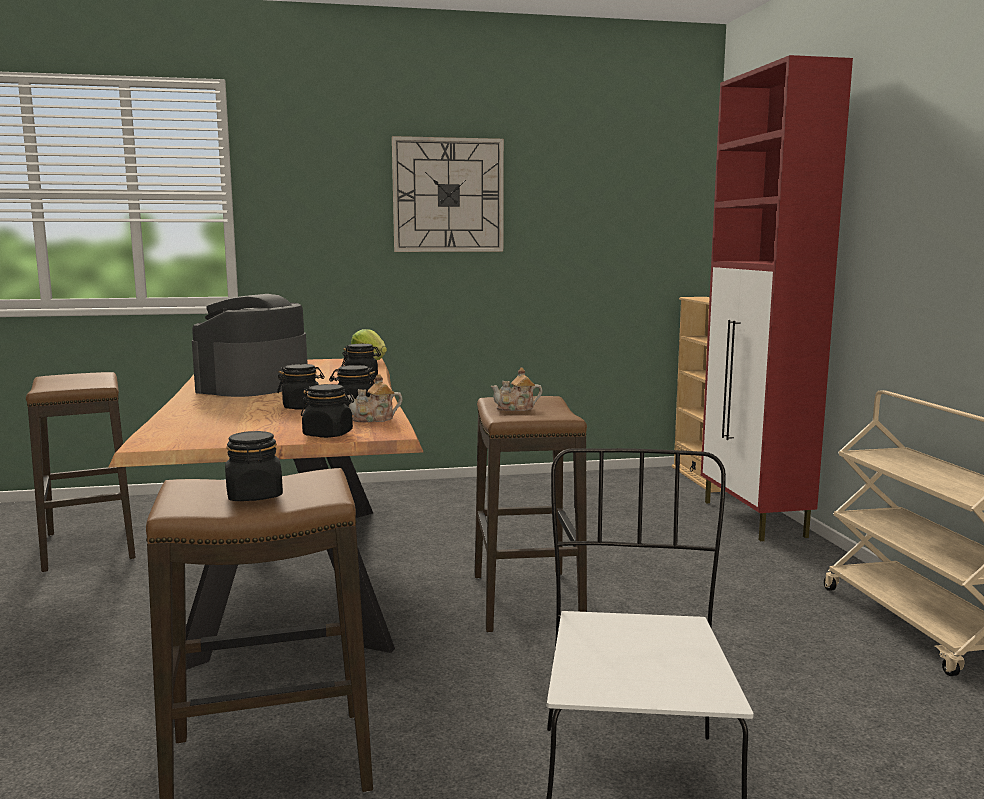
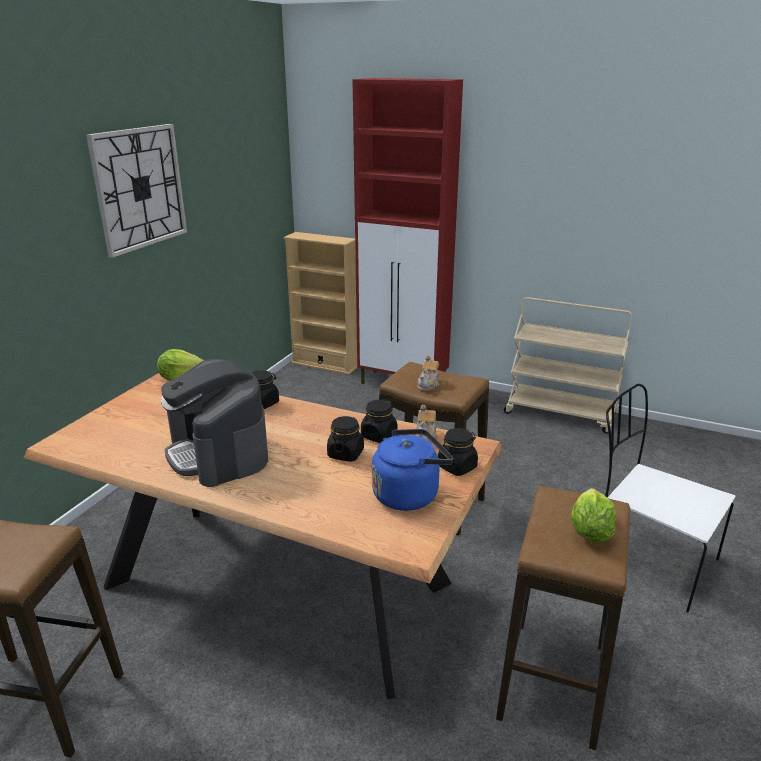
camera: 55 degrees left, 15 degrees up
black jar [225,431,283,501] -> lettuce [571,488,616,542]
none -> blue kettle [372,429,453,511]

